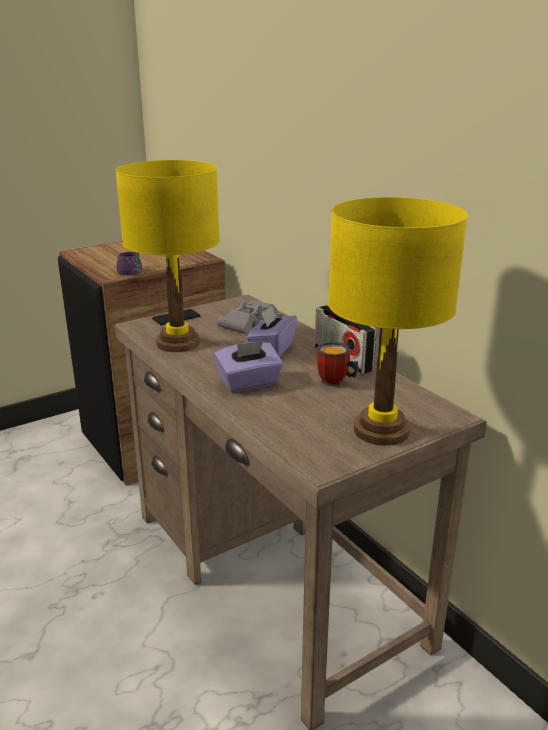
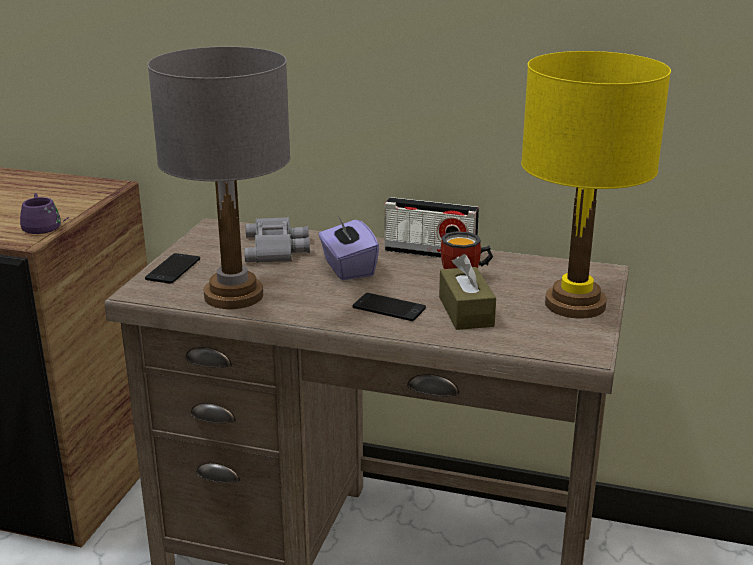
camera: 40 degrees left, 0 degrees up
yellow table lamp [115,160,220,352] -> grey table lamp [147,47,290,309]
purple tissue box [214,341,283,392] -> phone [353,293,426,321]
none -> brown tissue box [439,254,496,330]

